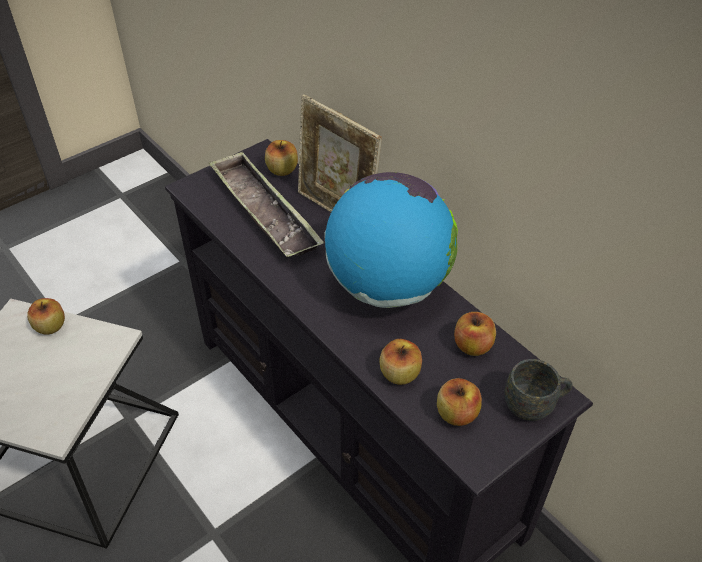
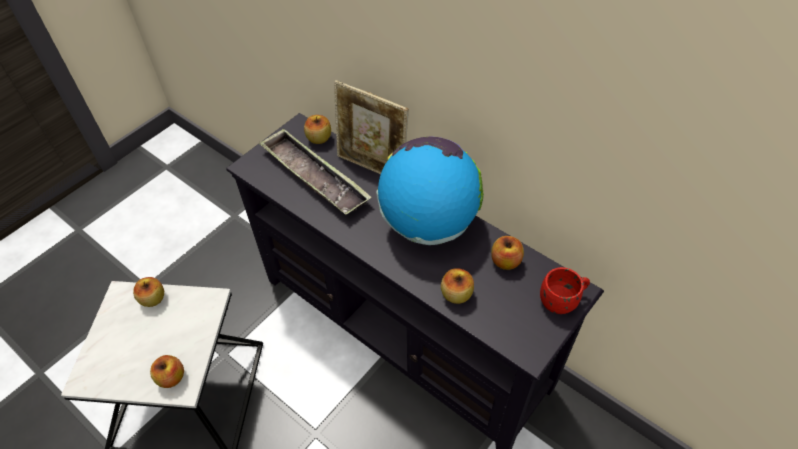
camera: 10 degrees left, 5 degrees up
apple [437,378,482,426] -> apple moved to [150,355,184,388]
grey mug [504,359,573,421] -> red mug [540,267,590,314]

